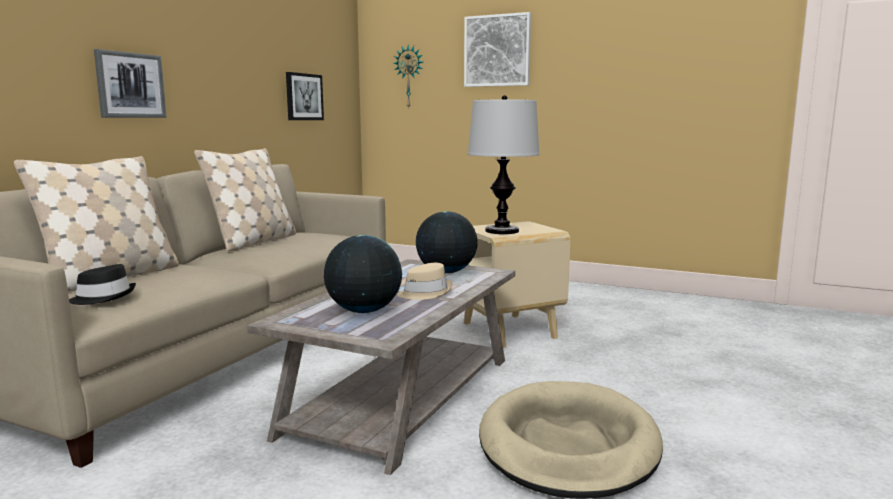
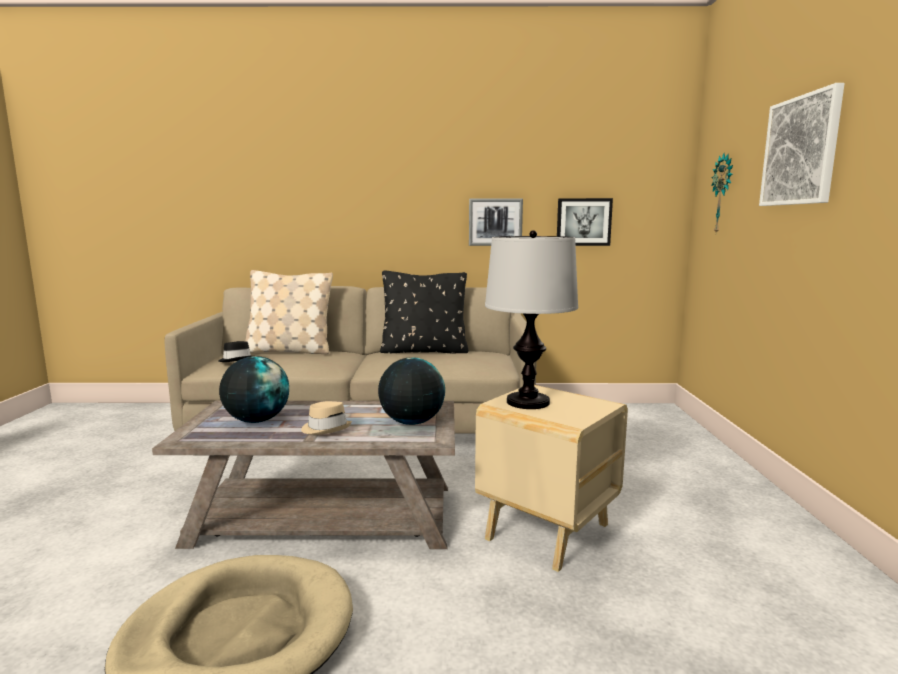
camera: 65 degrees right, 0 degrees up
picture [94,49,167,118] -> picture moved to [469,199,523,246]
beige pillow [194,148,296,251] -> black pillow [380,270,468,353]

